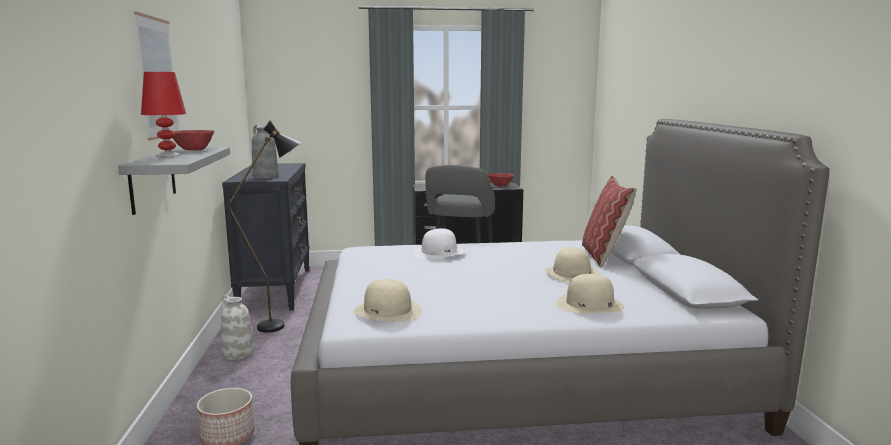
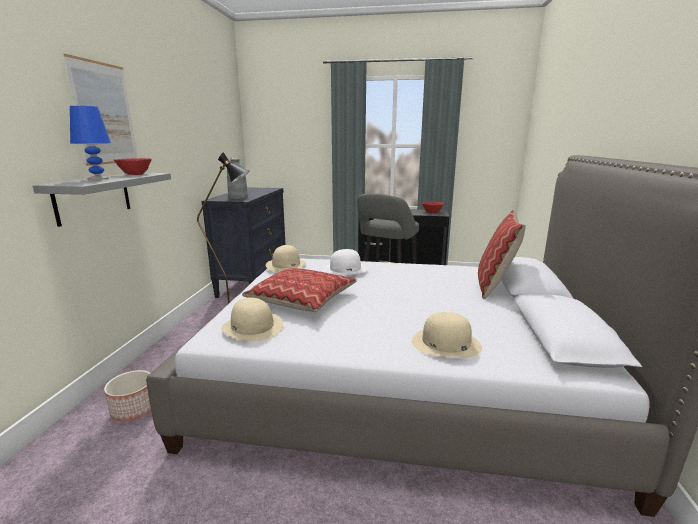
camera: 15 degrees right, 5 degrees up
red table lamp [141,72,186,157] -> blue table lamp [70,106,111,180]
white vase [221,295,254,360] -> none
beige hat [545,247,600,283] -> beige hat moved to [266,245,306,272]
none -> pillow [242,268,357,312]

